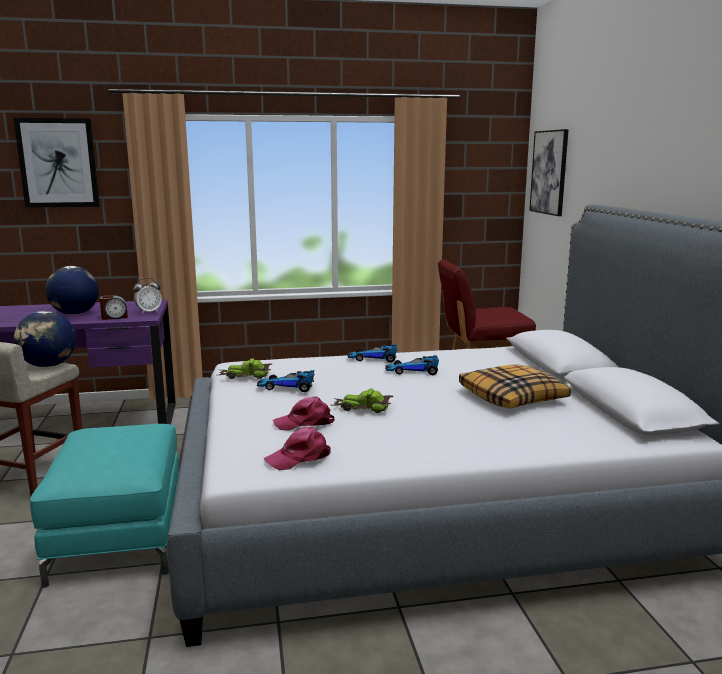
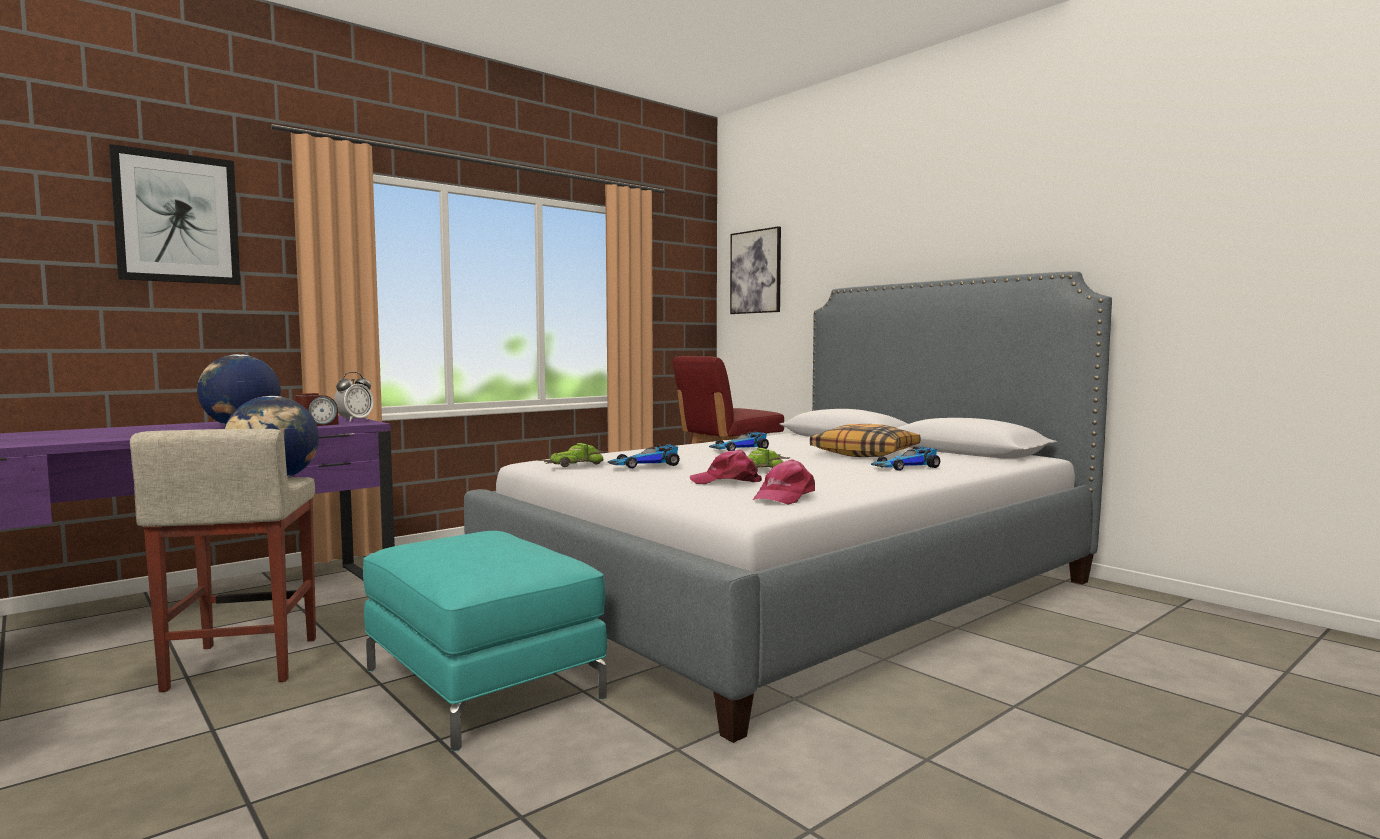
camera: 30 degrees left, 10 degrees down
pink cap [273,396,335,431] -> pink cap turned 45 degrees clockwise [690,449,762,484]
toy car [347,344,397,363] -> toy car moved to [871,446,940,471]

